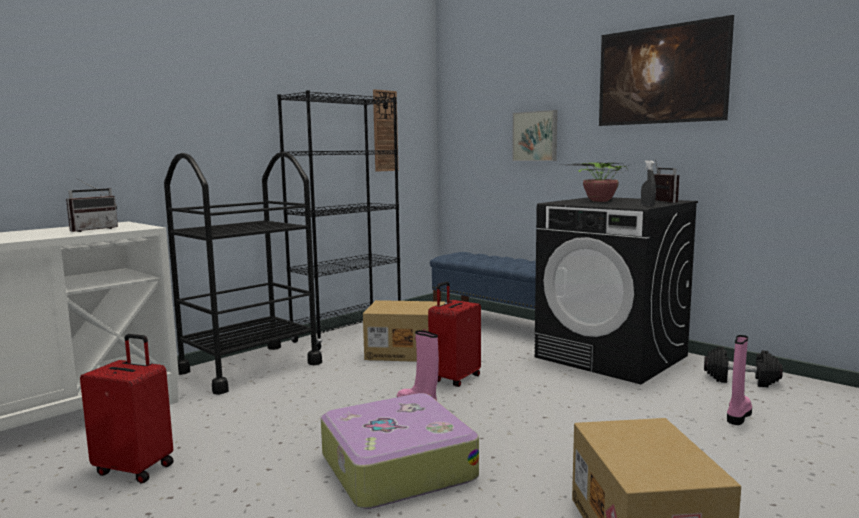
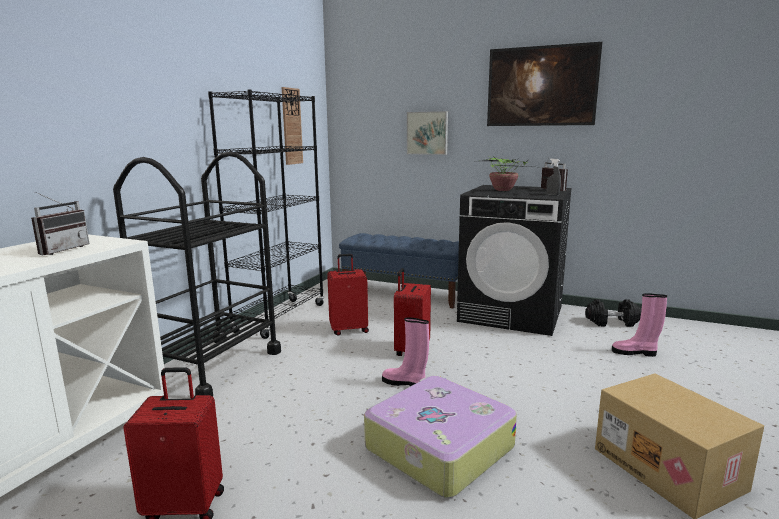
camera: 20 degrees left, 5 degrees up
cardboard box [363,300,445,362] -> red suitcase [327,254,369,336]
pink boot [727,335,752,425] -> pink boot turned 90 degrees counterclockwise [612,293,667,357]

